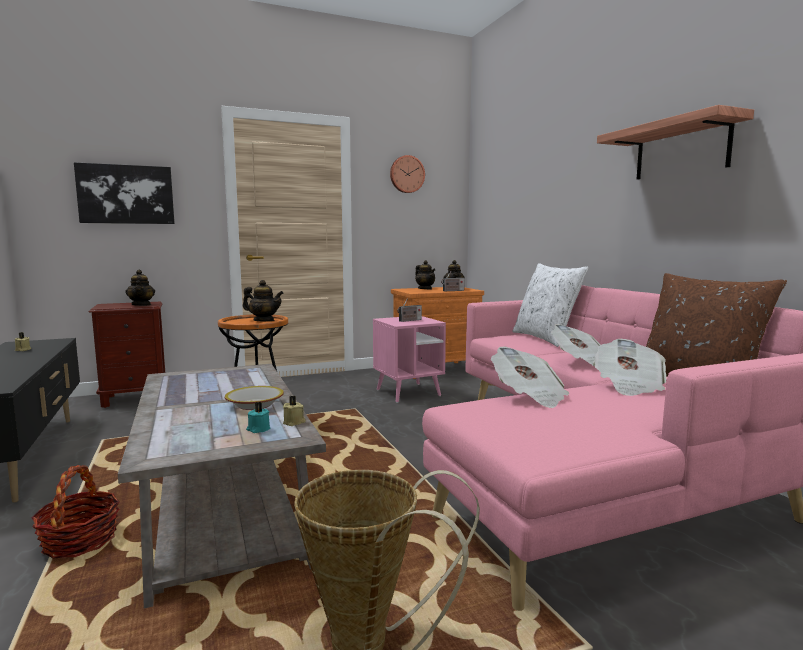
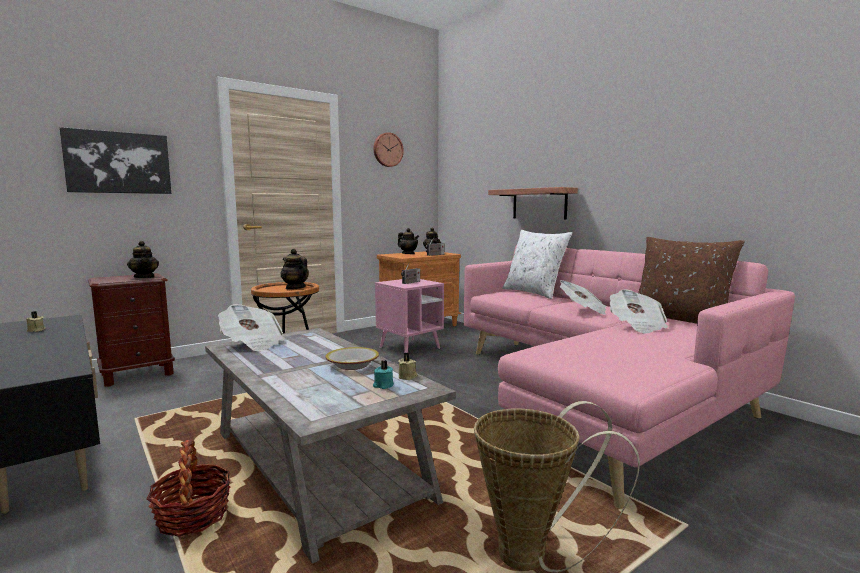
camera: 15 degrees left, 0 degrees up
teapot [243,280,284,321] -> teapot turned 135 degrees counterclockwise [280,249,309,290]
newspaper [491,347,569,408] -> newspaper moved to [218,304,285,352]
shelf [597,105,754,180] -> shelf moved to [488,187,578,219]

